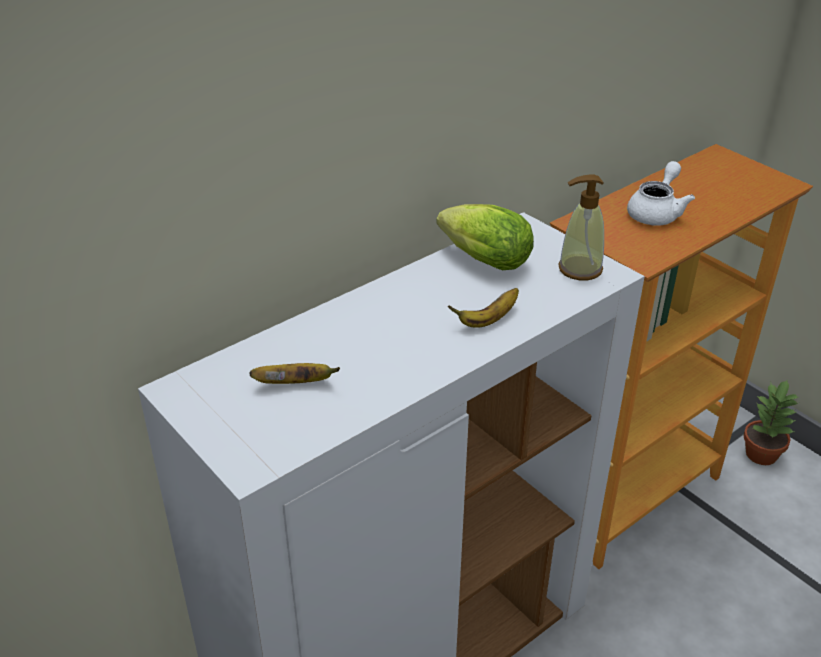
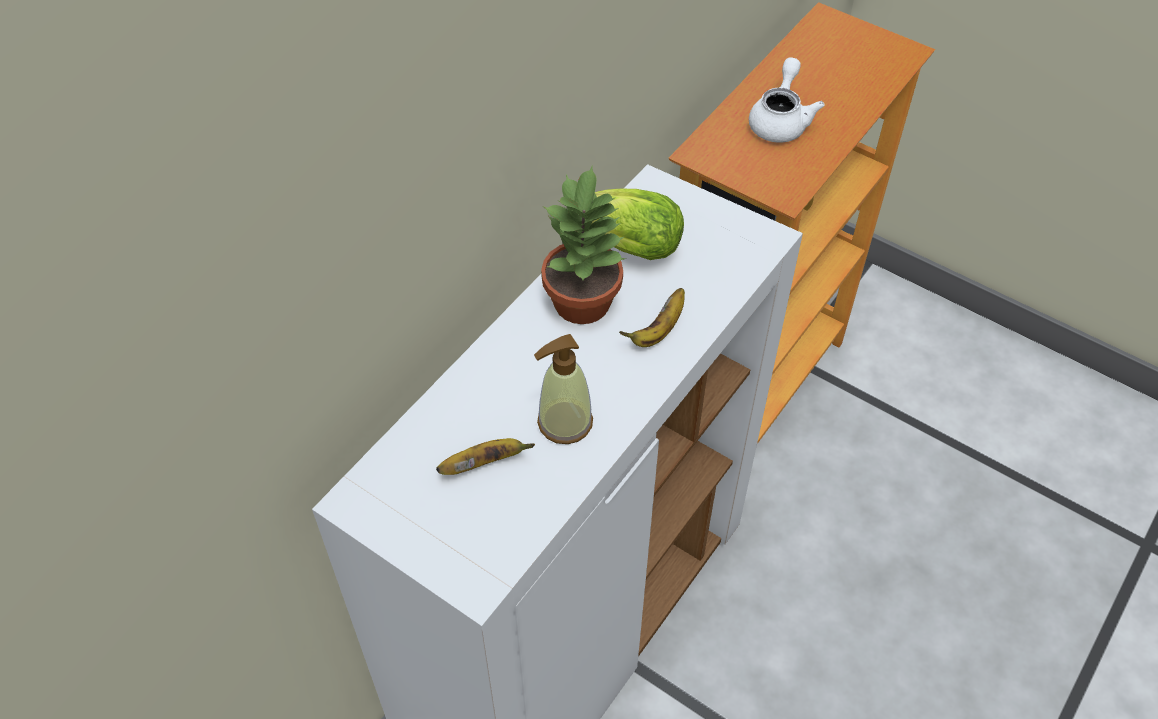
camera: 15 degrees left, 15 degrees up
soap dispenser [558,174,604,280] -> soap dispenser moved to [534,334,593,444]
potted plant [743,379,798,465] -> potted plant moved to [541,166,627,324]

